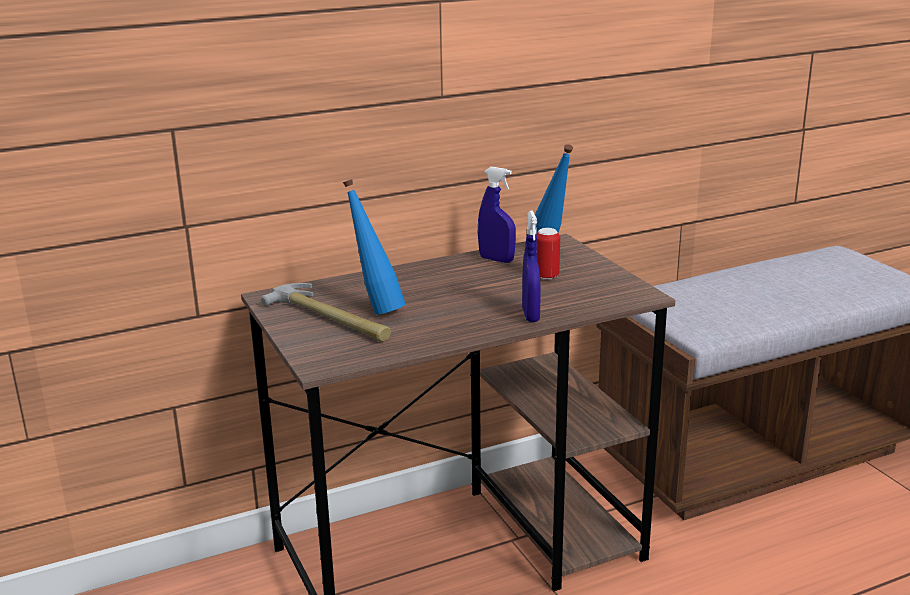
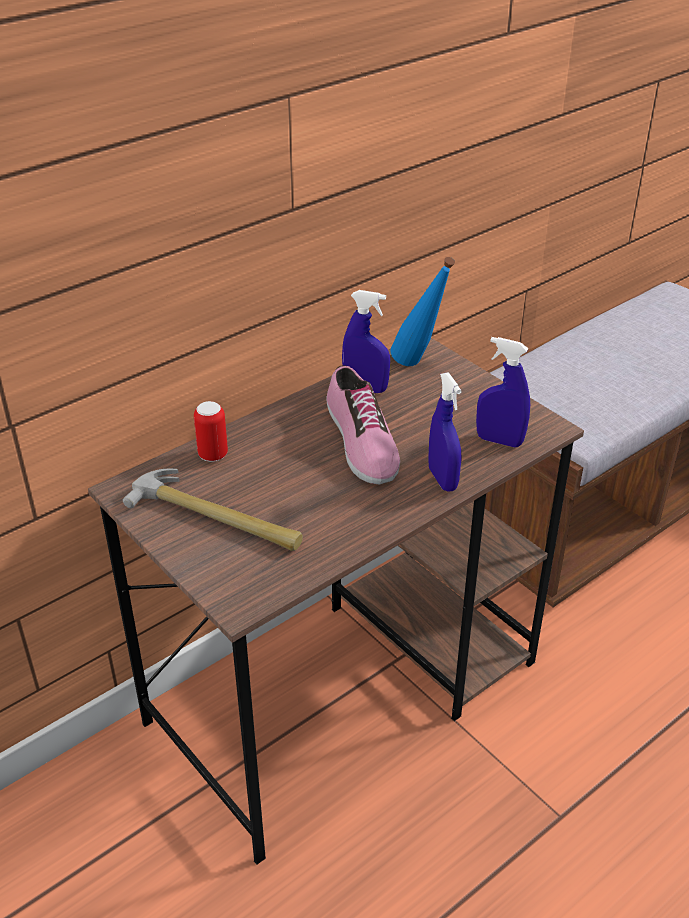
camera: 15 degrees left, 15 degrees up
blue bottle [343,179,405,315] -> none
can [536,228,560,280] -> can moved to [194,401,228,462]
none -> shoe [326,365,400,485]
none -> blue spray bottle [476,337,530,447]

